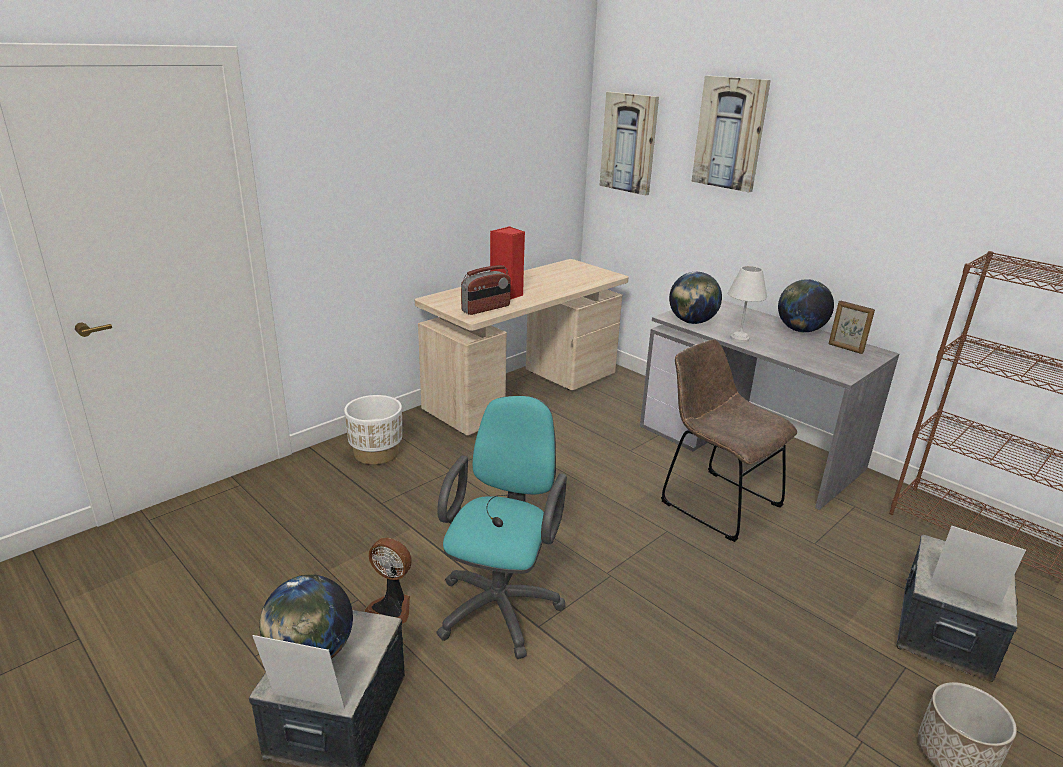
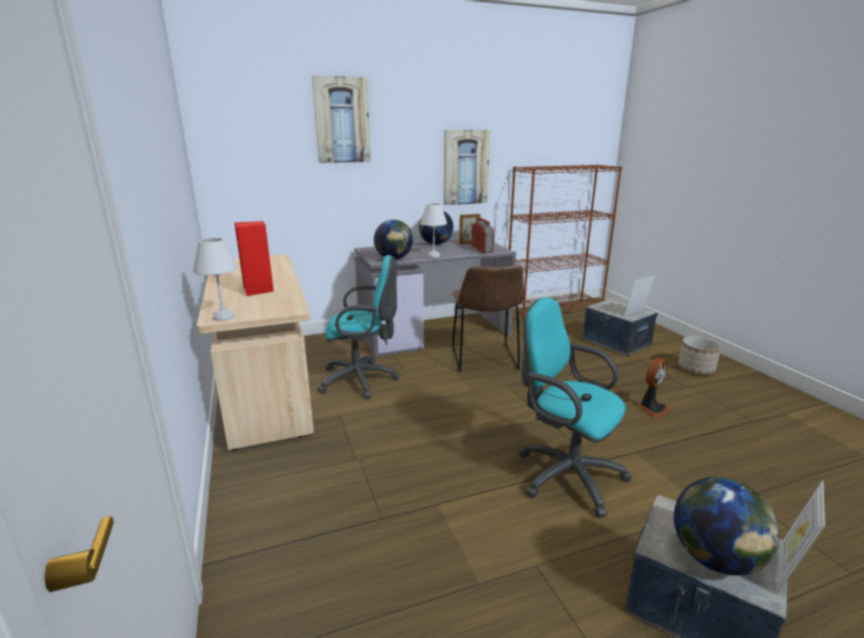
camera: 65 degrees left, 5 degrees down
white planter [344,395,402,465] -> none
fan [365,538,412,624] -> fan moved to [637,358,670,419]
radio [461,265,511,315] -> radio moved to [471,218,494,253]
picture [599,92,659,195] -> picture moved to [444,130,490,205]
brown chair [661,339,797,542] -> brown chair turned 75 degrees counterclockwise [452,265,524,372]
none -> white table lamp [193,238,238,321]
none -> turquoise office chair [318,255,399,399]

